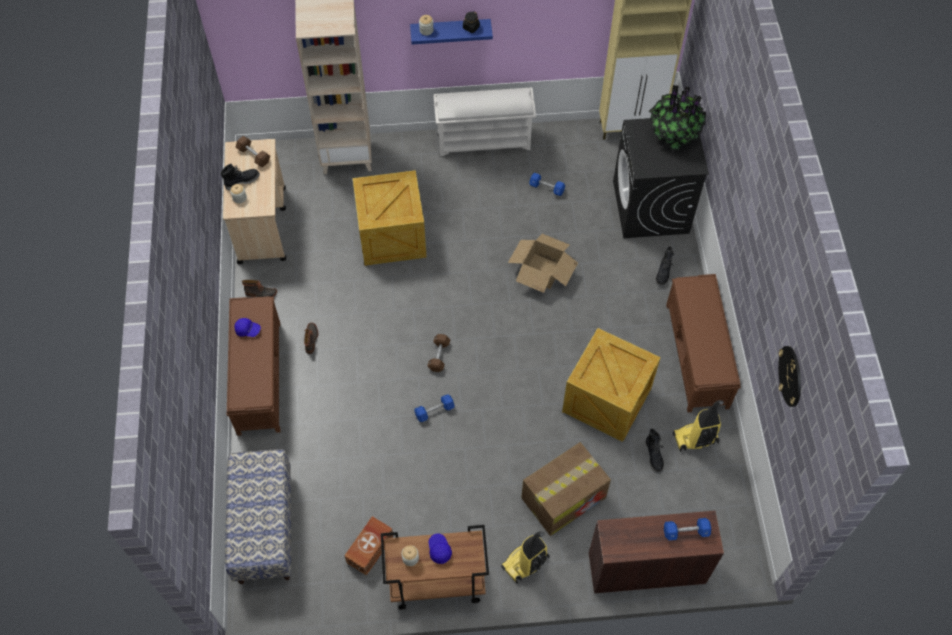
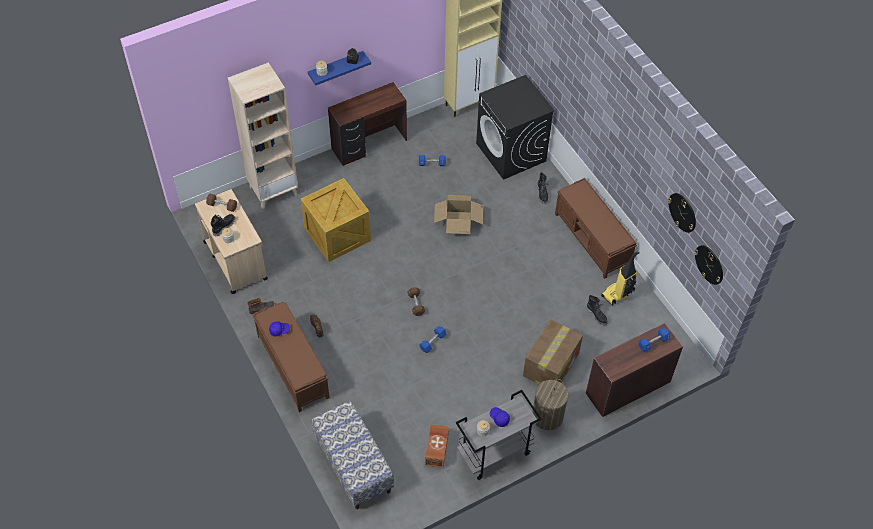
camera: 25 degrees left, 5 degrees down
brown cart [381,525,489,610] -> grey cart [456,390,541,480]
white shoe rack [434,88,536,156] -> brown desk [328,82,407,166]
vacuum cleaner [501,531,550,584] -> laundry basket [532,379,568,430]
crate [562,328,661,442] -> none
potted plant [648,85,706,152] -> none
none -> wall clock [694,245,723,285]

